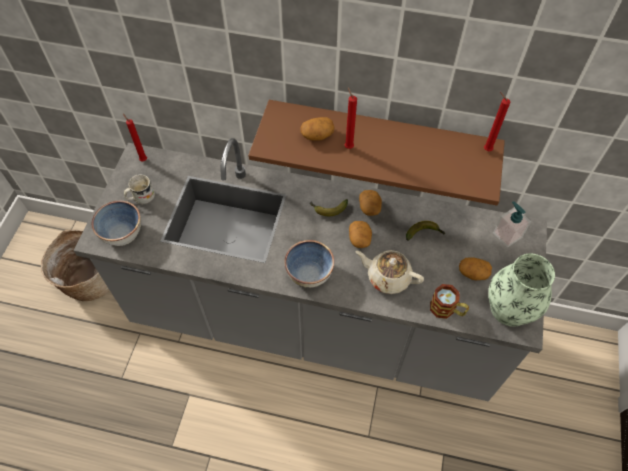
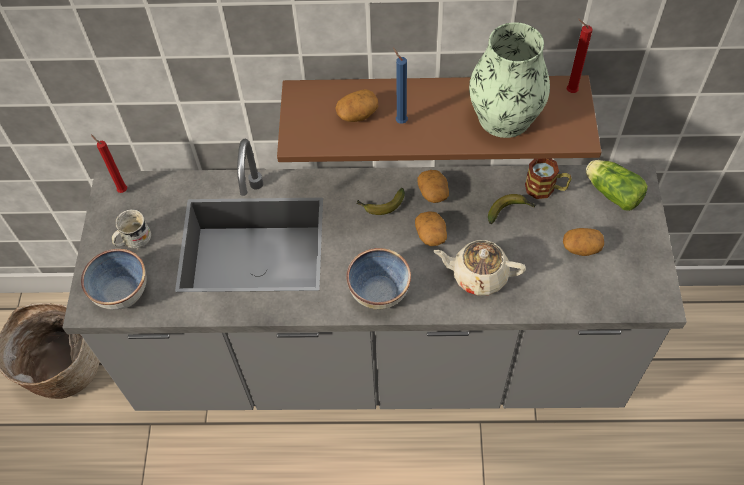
camera: 10 degrees left, 0 degrees up
red candle [345,87,357,149] -> blue candle [393,48,408,124]
mug [430,284,469,319] -> mug moved to [525,158,571,199]
vase [488,253,555,327] -> vase moved to [469,22,550,138]
soap dispenser [493,201,532,247] -> lettuce [585,160,648,211]

